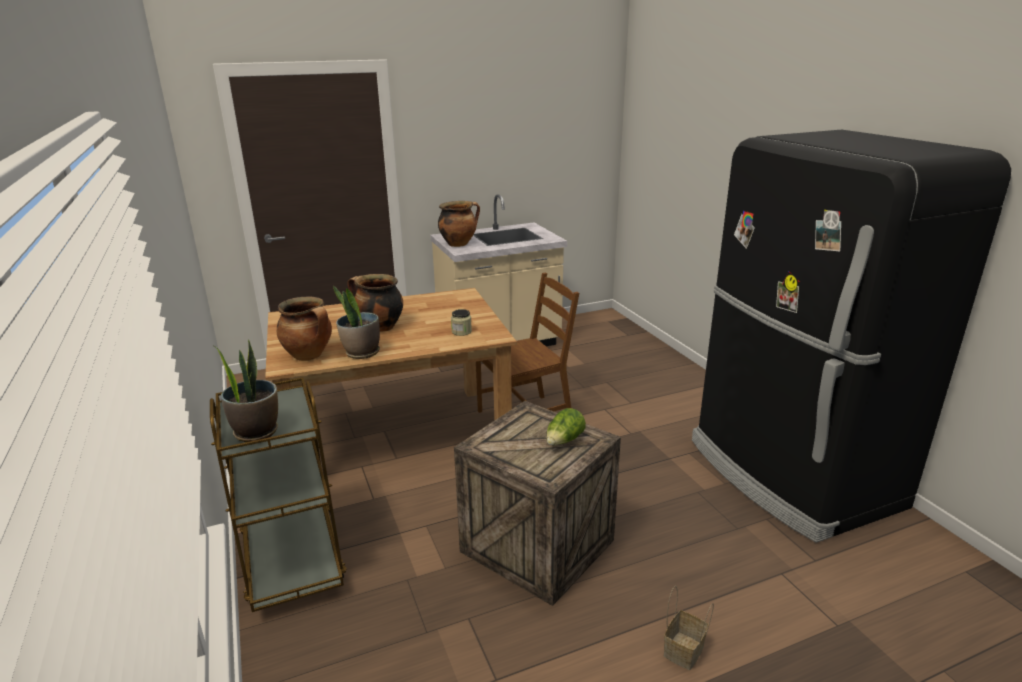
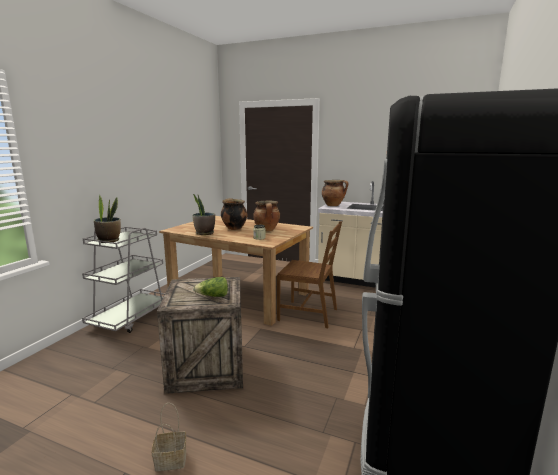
camera: 45 degrees right, 10 degrees down
brown cart [210,377,347,612] -> grey cart [82,227,165,333]
cooking pot [277,297,332,361] -> cooking pot moved to [253,201,280,232]

